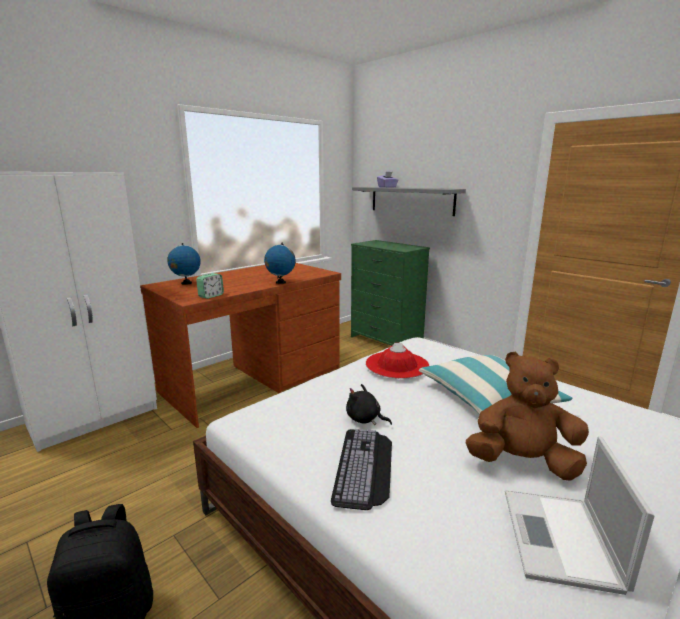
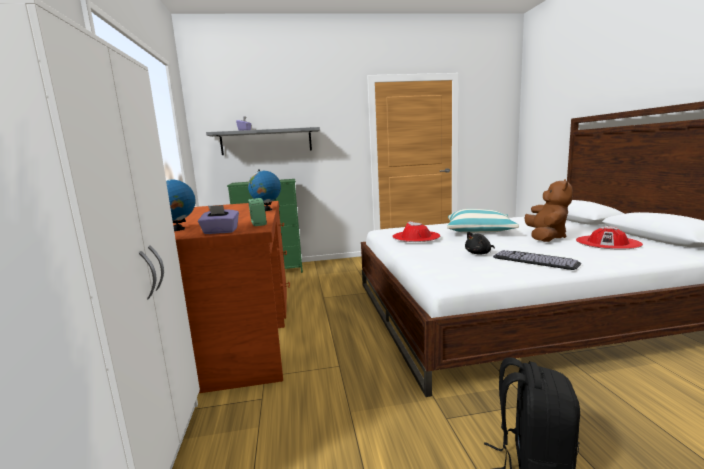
camera: 55 degrees left, 5 degrees down
brown plush toy [466,352,589,481] -> brown plush toy turned 150 degrees clockwise [524,179,573,242]
laptop [505,436,654,595] -> red hat [576,226,643,250]
none -> purple tissue box [198,205,239,234]

